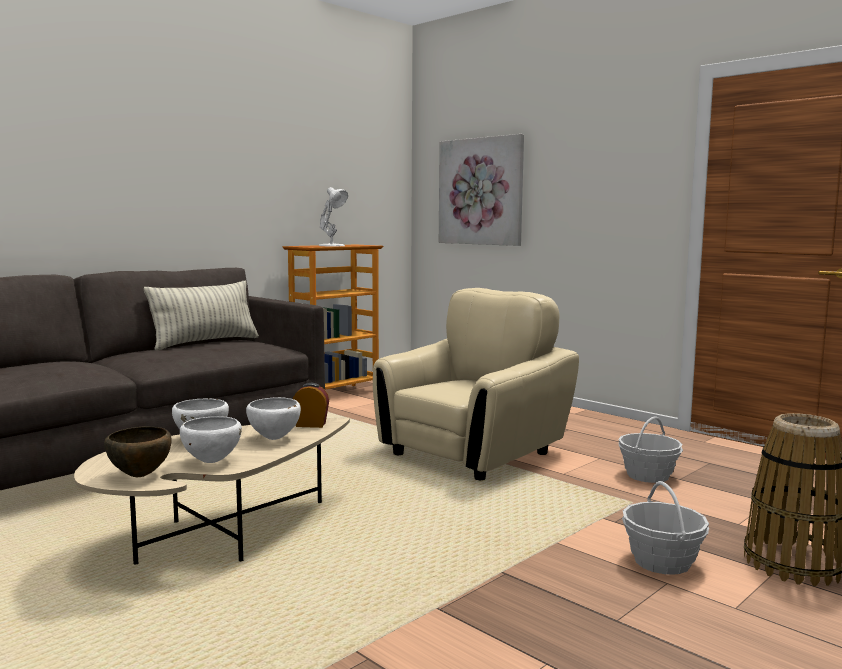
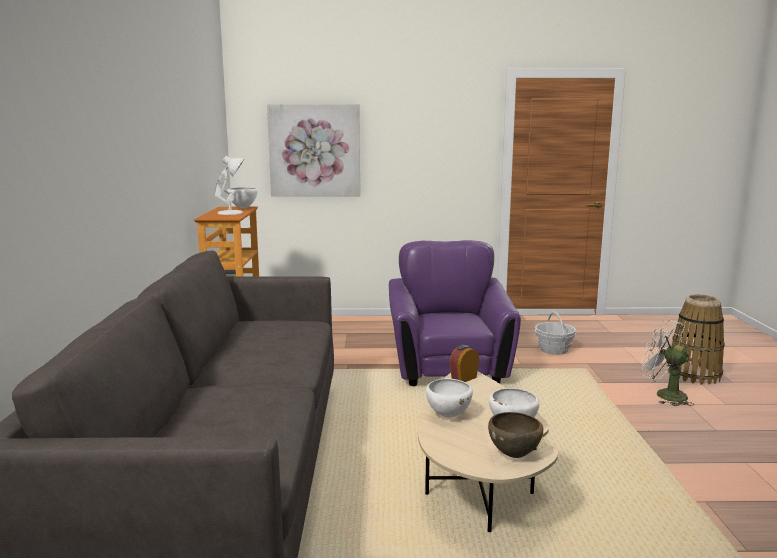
camera: 45 degrees left, 5 degrees up
pillow [144,281,259,351] -> none
white bowl [246,397,301,440] -> white bowl moved to [227,187,257,209]
beige armchair [373,288,579,480] -> purple armchair [389,240,521,386]
basket [622,481,709,575] -> white fan [641,319,693,406]

